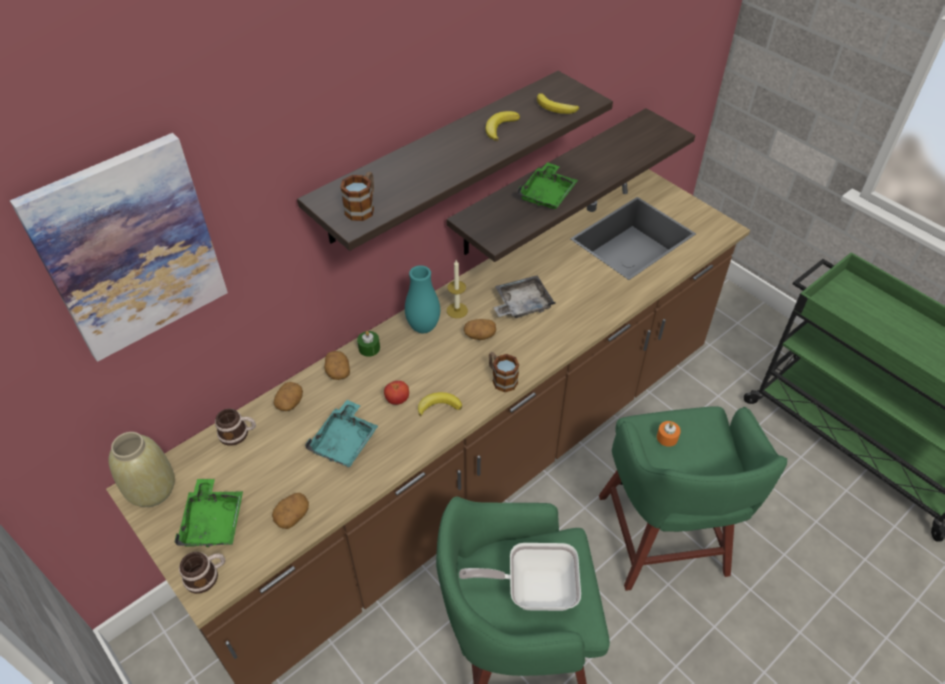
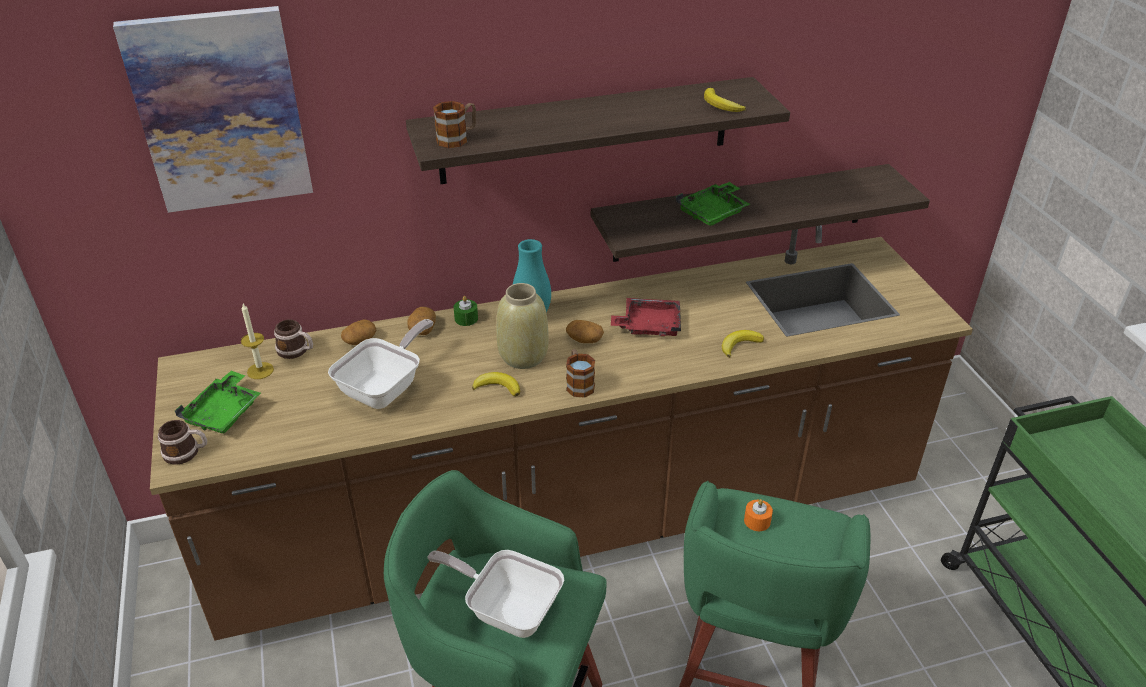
camera: 25 degrees right, 10 degrees down
beige vase [108,432,175,507] -> beige vase moved to [496,283,549,369]
potato [272,493,309,529] -> none
turquoise tray [305,400,378,468] -> frying pan [328,319,433,409]
tomato [384,381,409,405] -> none
candle [447,260,468,318] -> candle moved to [241,304,274,379]
banana [485,111,520,141] -> banana moved to [722,330,764,358]
grey tray [493,275,556,318] -> red tray [611,298,681,336]

